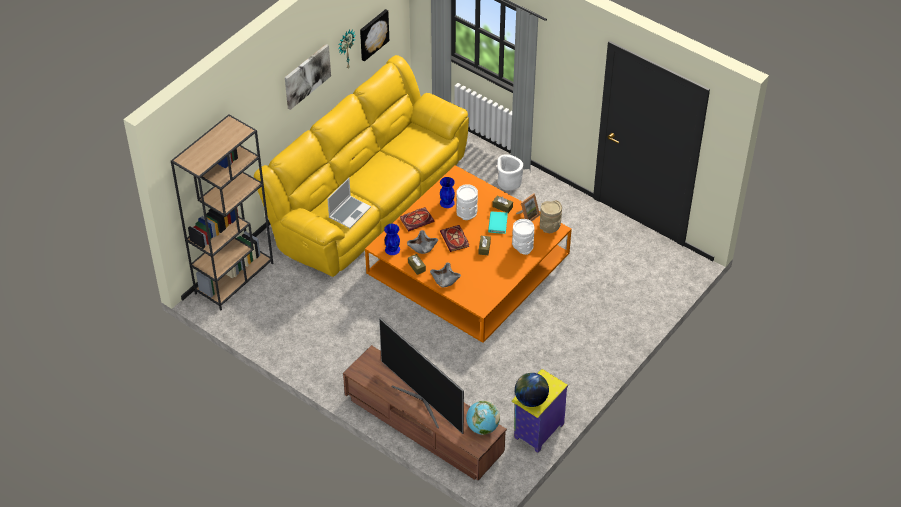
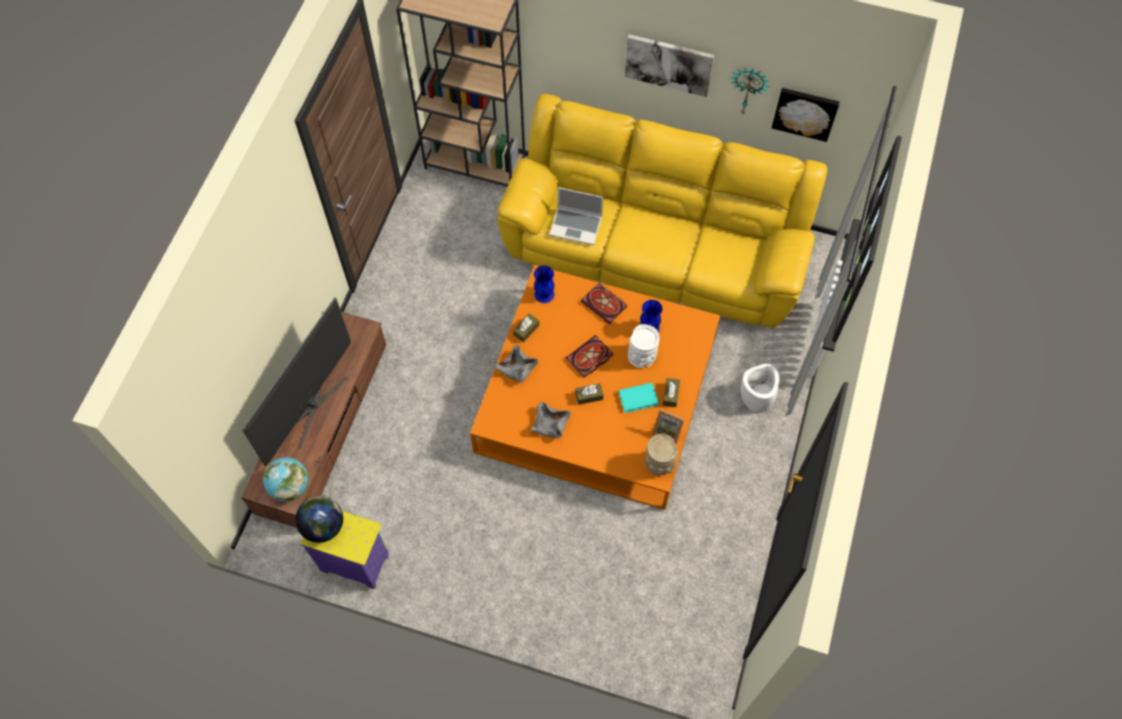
camera: 70 degrees right, 15 degrees up
grey bowl [407,230,438,254] -> grey bowl moved to [531,402,571,438]
white vase [512,219,534,255] -> none

